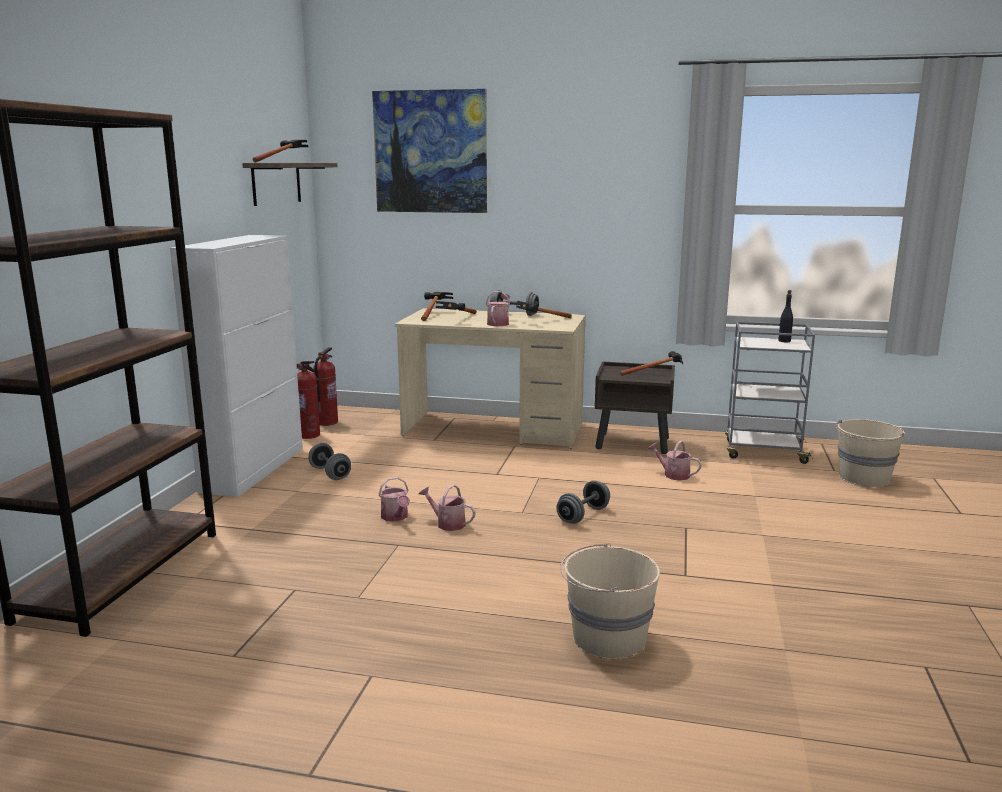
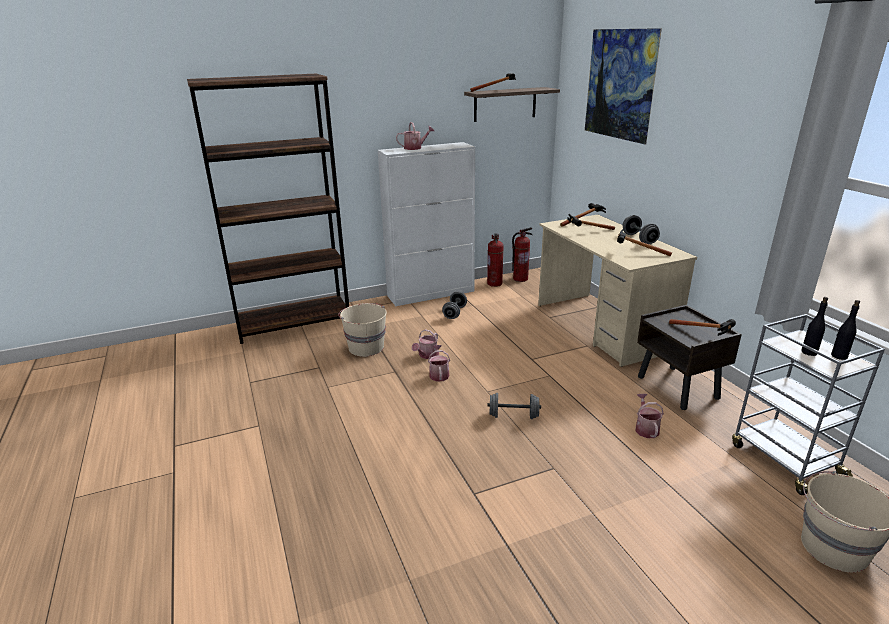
camera: 55 degrees right, 10 degrees up
watering can [486,291,510,326] -> watering can moved to [396,122,434,150]
beige bucket [560,543,660,659] -> beige bucket moved to [338,303,387,357]
none -> black bottle [801,297,828,356]

